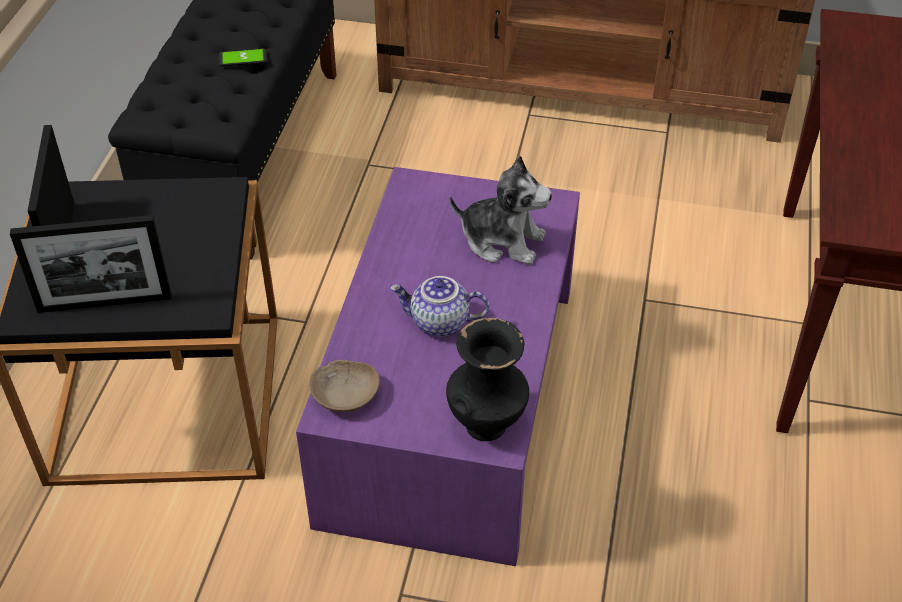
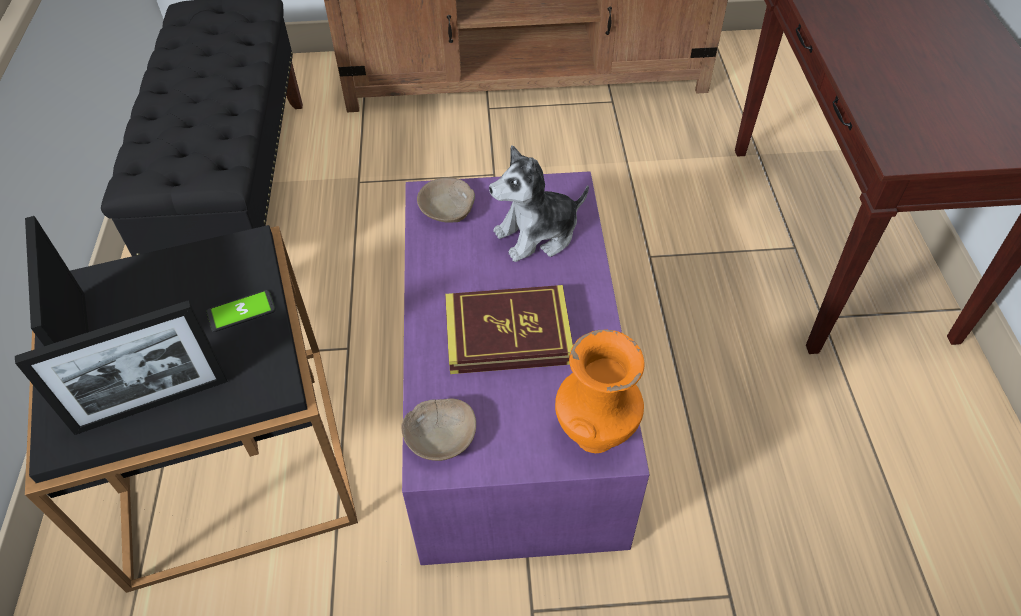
camera: 15 degrees left, 5 degrees up
phone [219,48,267,66] -> phone moved to [206,290,276,332]
teapot [390,276,489,337] -> book [445,285,573,374]
black vase [446,318,529,441] -> orange vase [555,330,645,453]
plush toy [449,155,552,265] -> plush toy turned 150 degrees clockwise [489,145,589,262]
none -> beige bowl [417,178,475,223]

